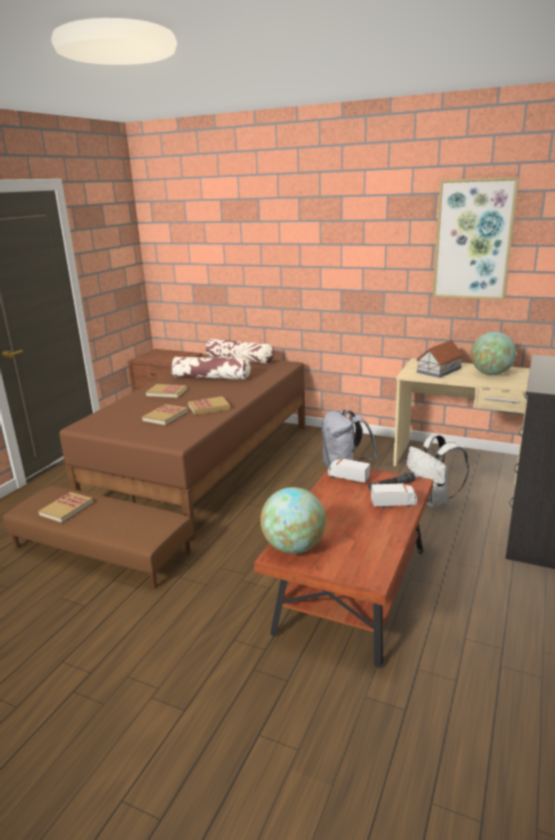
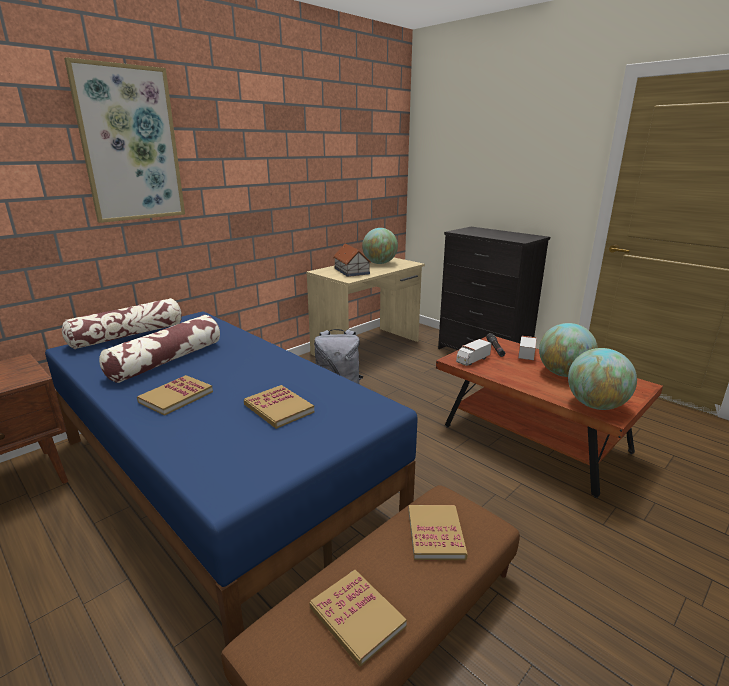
camera: 70 degrees left, 0 degrees up
brown bed [59,354,305,541] -> blue bed [45,311,418,646]
book [188,396,230,415] -> book moved to [408,505,468,560]
white backpack [407,434,469,507] -> none
picture [432,177,519,300] -> picture moved to [64,57,185,223]
none -> globe [539,323,598,377]

